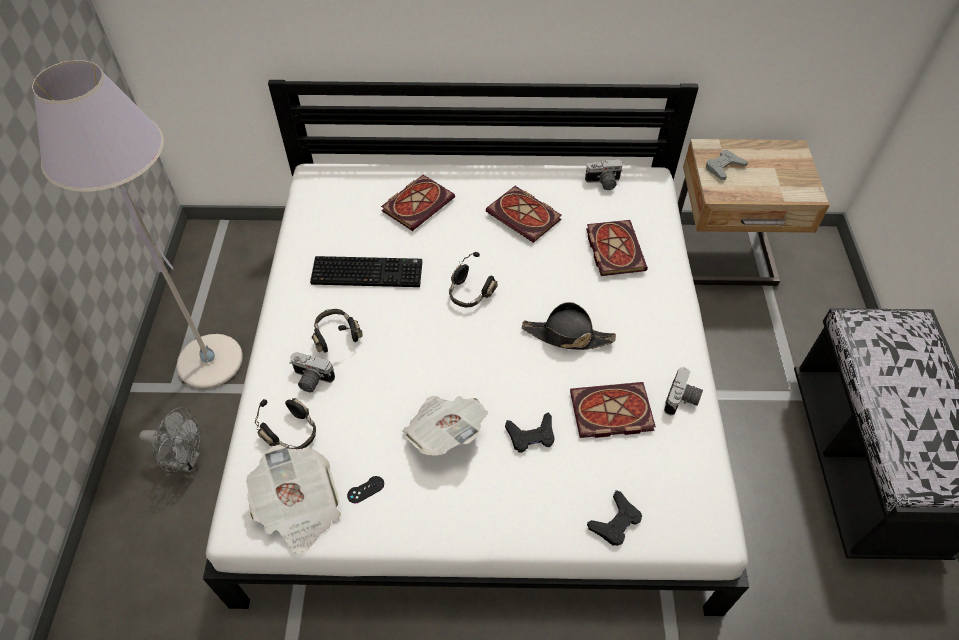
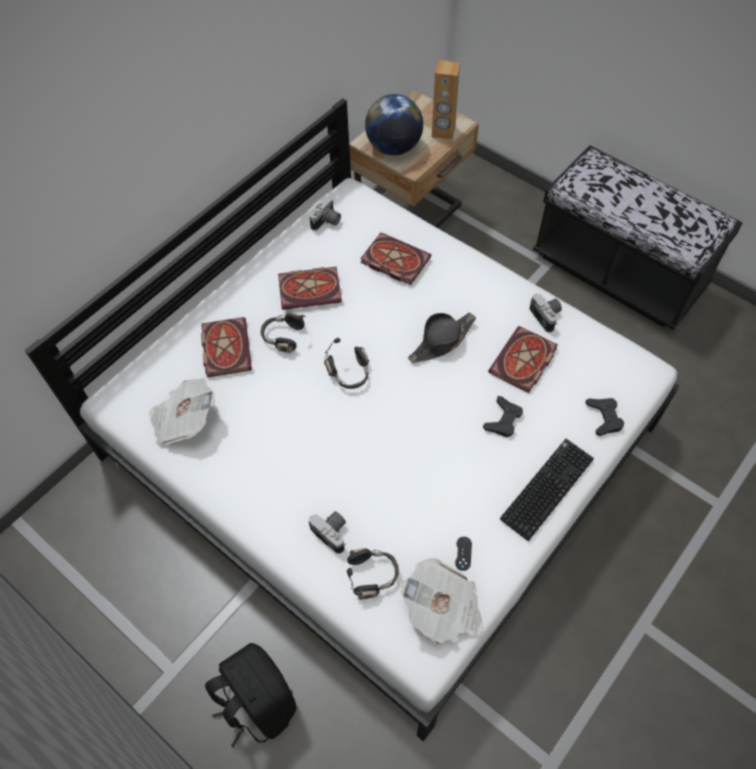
camera: 50 degrees left, 5 degrees up
grey floor lamp [32,60,243,389] -> none
grey fan [139,407,201,473] -> black backpack [205,643,296,747]
camera [290,352,335,393] -> camera turned 105 degrees counterclockwise [308,511,346,554]
keyboard [310,256,422,287] -> keyboard moved to [500,439,594,541]
black headphones [312,309,363,353] -> black headphones moved to [261,313,305,353]
newspaper [402,396,488,456] -> newspaper moved to [149,378,215,445]
grey game controller [706,150,748,180] -> globe [365,94,423,155]
none -> brown speaker [432,60,460,140]

